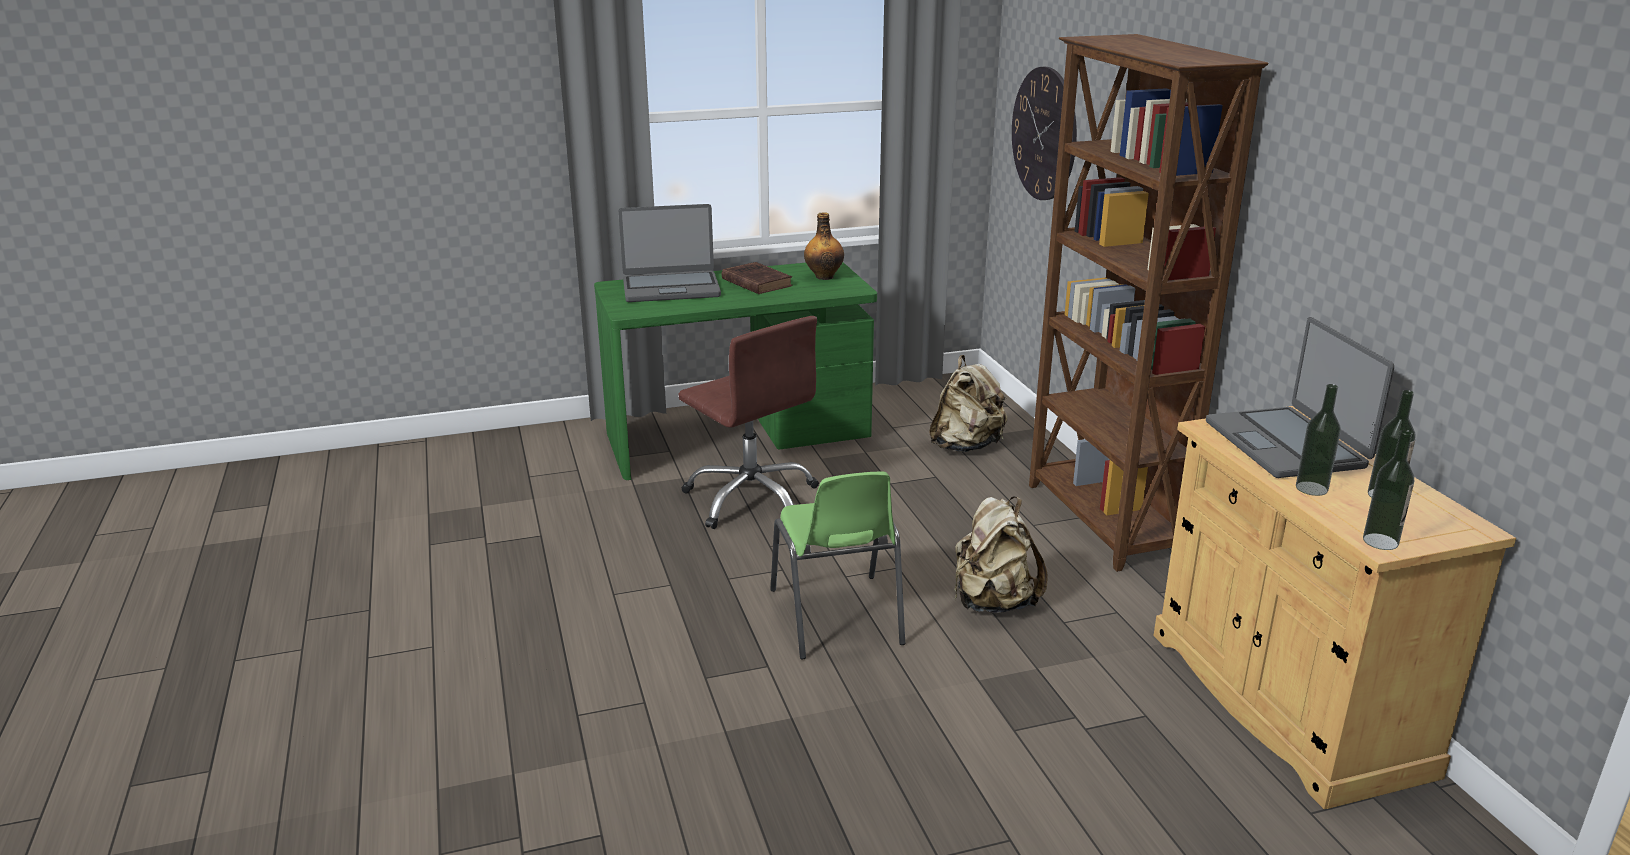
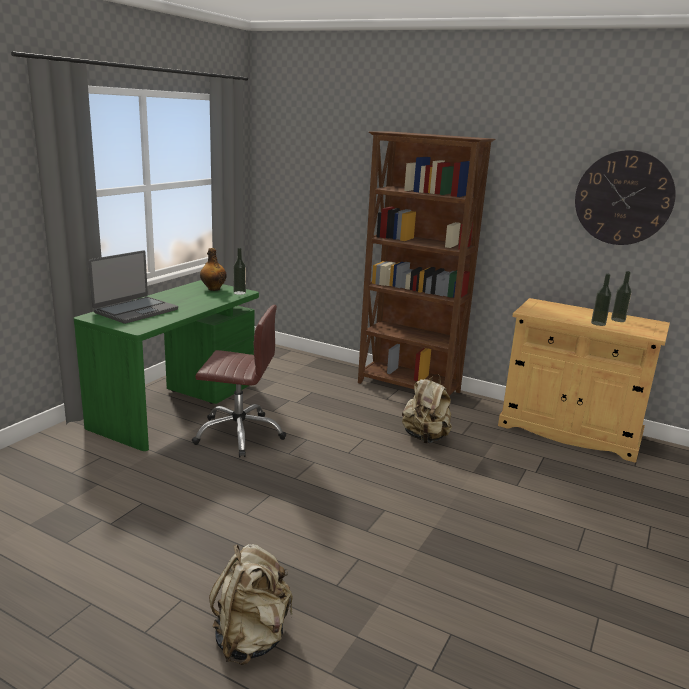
camera: 45 degrees left, 5 degrees down
brown book [722,262,792,294] -> none
green chair [770,472,905,659] -> none
beige backpack [929,355,1007,452] -> beige backpack moved to [209,544,293,665]
wall clock [1012,67,1077,200] -> wall clock moved to [575,150,676,245]
laptop [1206,317,1394,478] -> none
bottle [1363,430,1415,550] -> bottle moved to [233,248,246,295]

